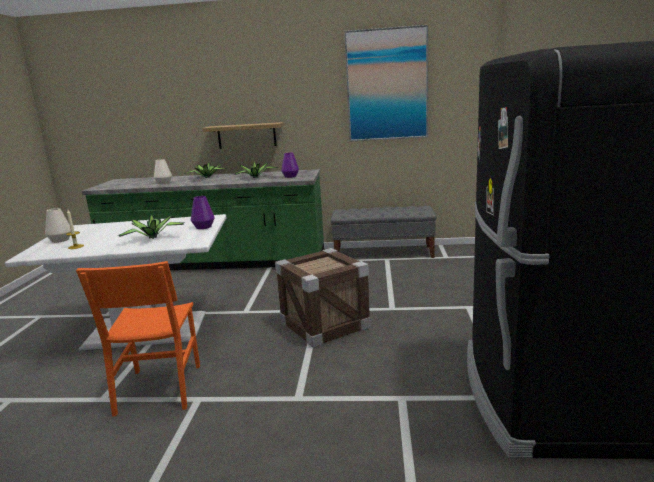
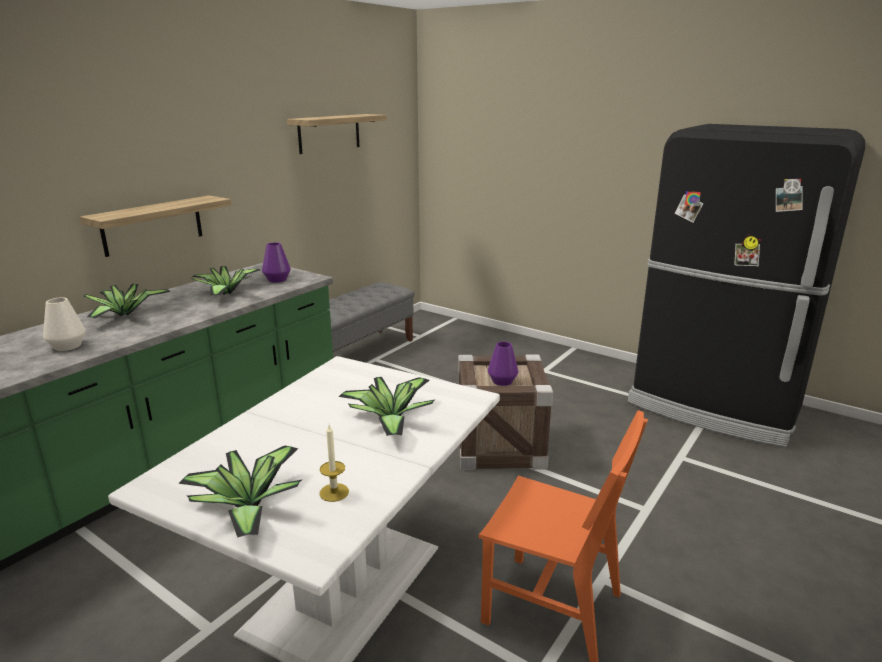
camera: 60 degrees left, 5 degrees up
white vase [45,208,71,243] -> potted plant [178,446,302,538]
purple vase [191,196,215,229] -> purple vase moved to [488,342,518,386]
picture [344,25,428,142] -> shelf [287,114,387,154]

